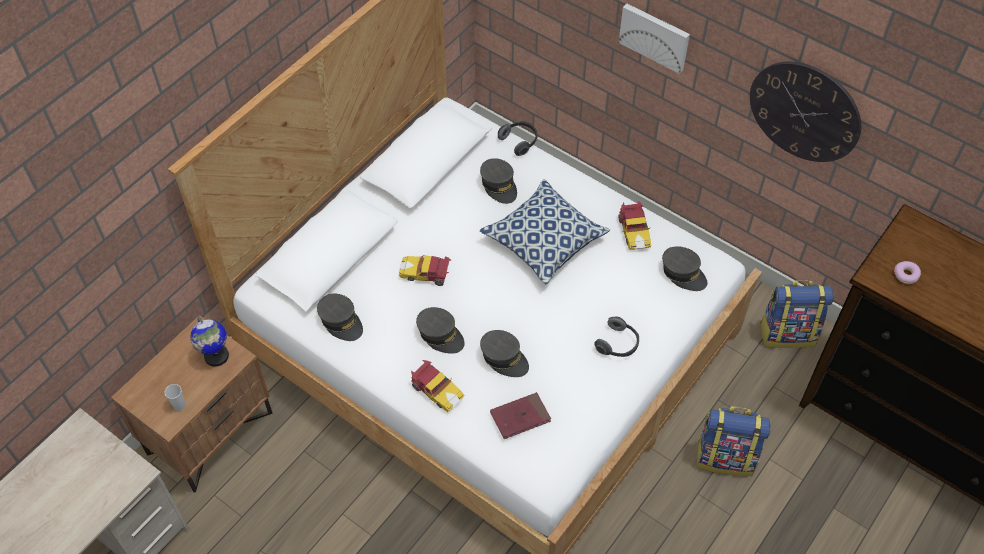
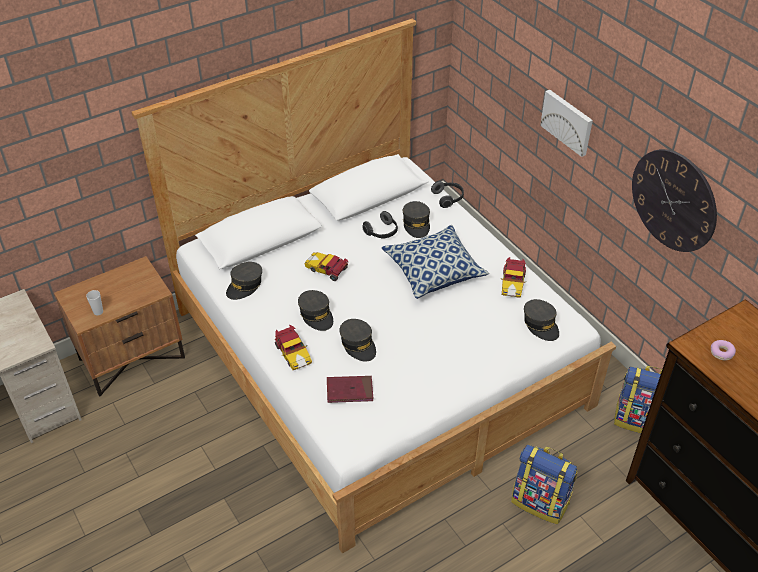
camera: 20 degrees right, 10 degrees down
globe [190,316,229,367] -> none
grey cap [317,294,363,341] -> grey cap turned 60 degrees clockwise [226,262,262,300]
headphones [594,316,639,357] -> headphones moved to [362,211,398,239]

